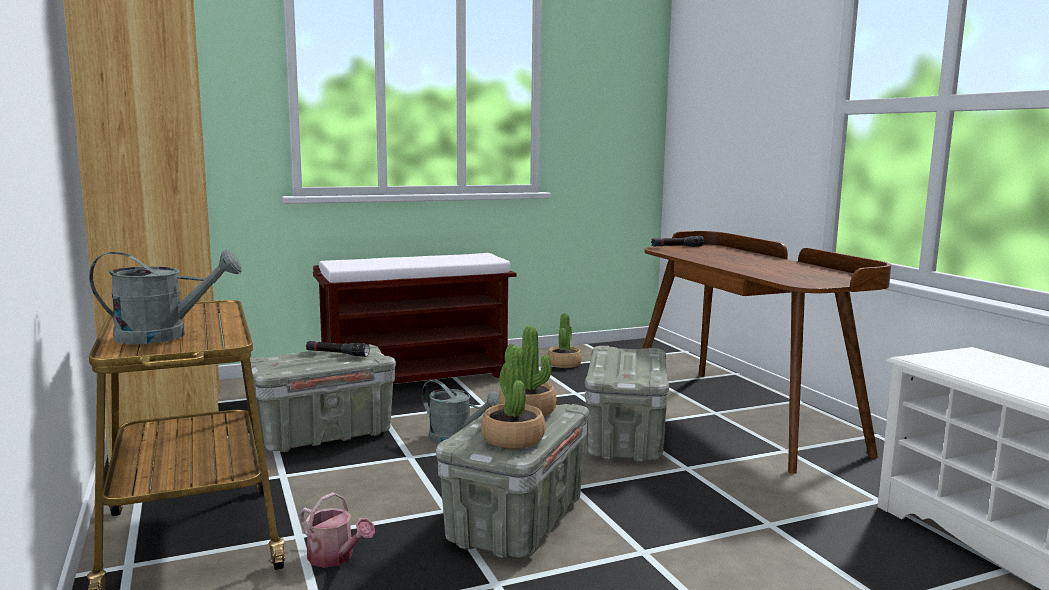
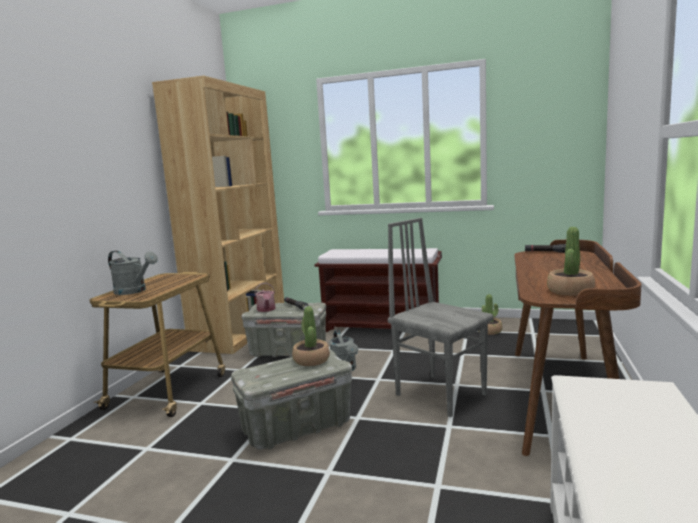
camera: 40 degrees right, 0 degrees up
watering can [299,492,375,568] -> watering can moved to [254,283,276,312]
potted plant [481,346,545,449] -> potted plant moved to [547,227,595,296]
grey storage box [585,346,669,462] -> grey chair [388,218,494,417]

